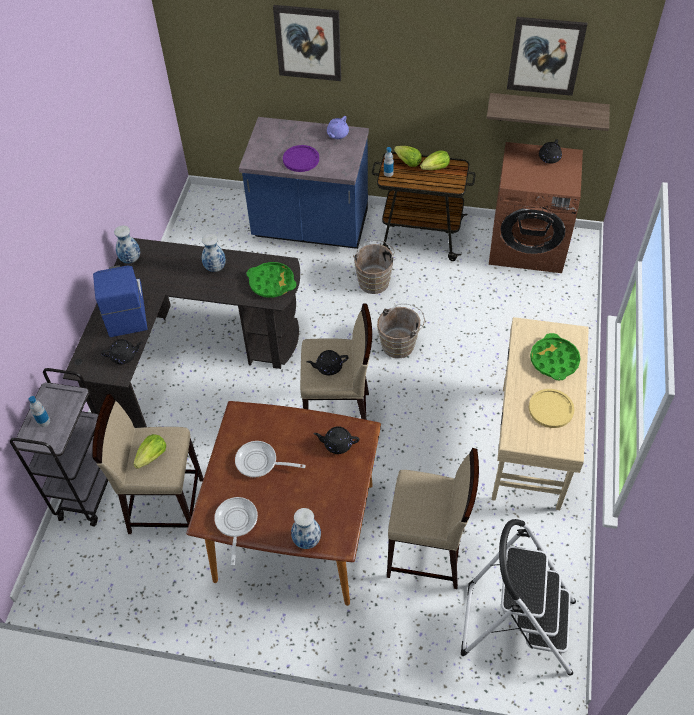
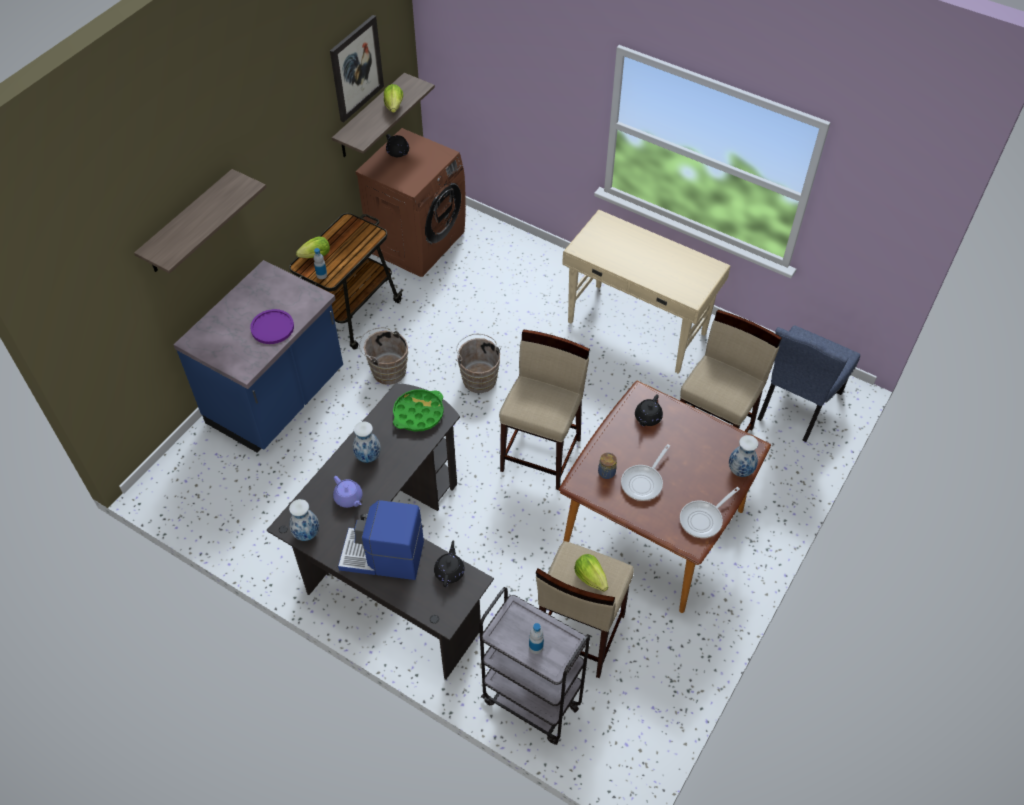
camera: 70 degrees left, 0 degrees up
frying pan [214,497,258,566] -> frying pan turned 60 degrees counterclockwise [680,487,740,538]
picture [273,5,341,81] -> shelf [134,169,266,274]
black teapot [307,350,349,375] -> none
purple teapot [327,116,349,139] -> purple teapot moved to [333,476,363,508]
lettuce [420,150,450,170] -> lettuce moved to [384,84,403,113]
step ladder [461,519,576,676] -> blue chair [757,325,860,442]
yellow plate [529,389,574,428] -> none
green tray [530,333,581,380] -> none
none -> jar [598,453,617,479]

